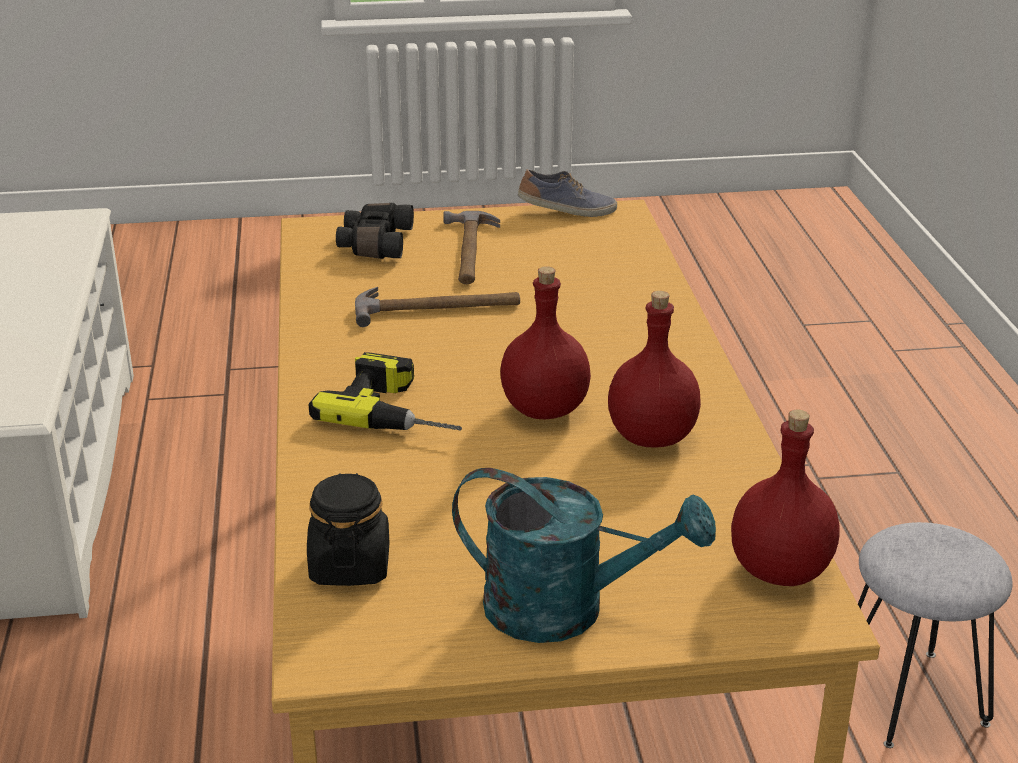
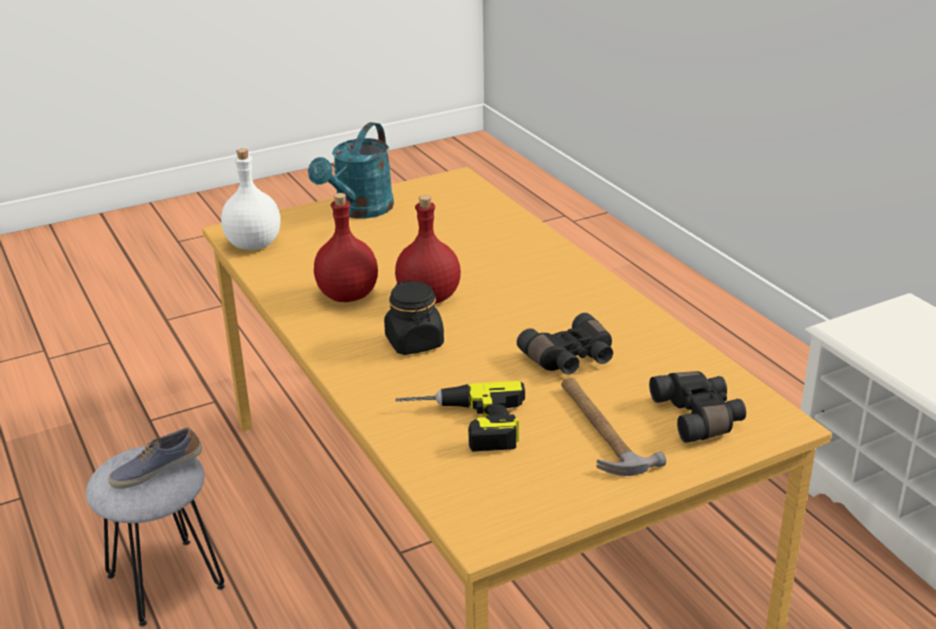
camera: 160 degrees right, 0 degrees up
black jar [307,473,390,586] -> black jar moved to [384,280,444,355]
power drill [308,352,462,430] -> power drill moved to [395,381,525,452]
hammer [355,287,520,327] -> black binoculars [517,313,613,375]
turquoise watering can [452,468,716,643] -> turquoise watering can turned 60 degrees counterclockwise [308,122,394,218]
shoe [518,169,617,217] -> shoe moved to [108,427,202,489]
red bottle [731,410,840,586] -> white bottle [221,148,281,250]

